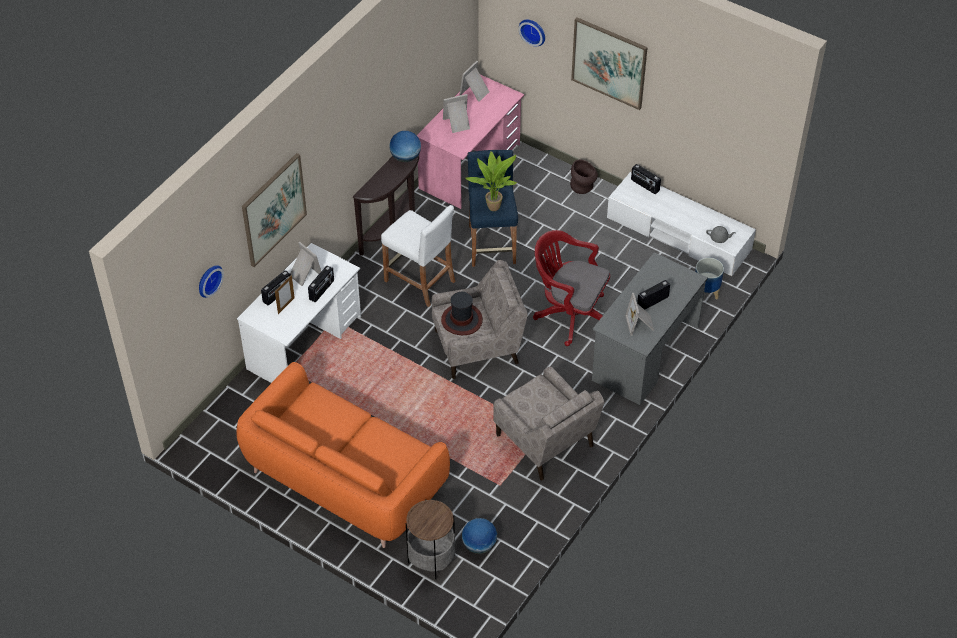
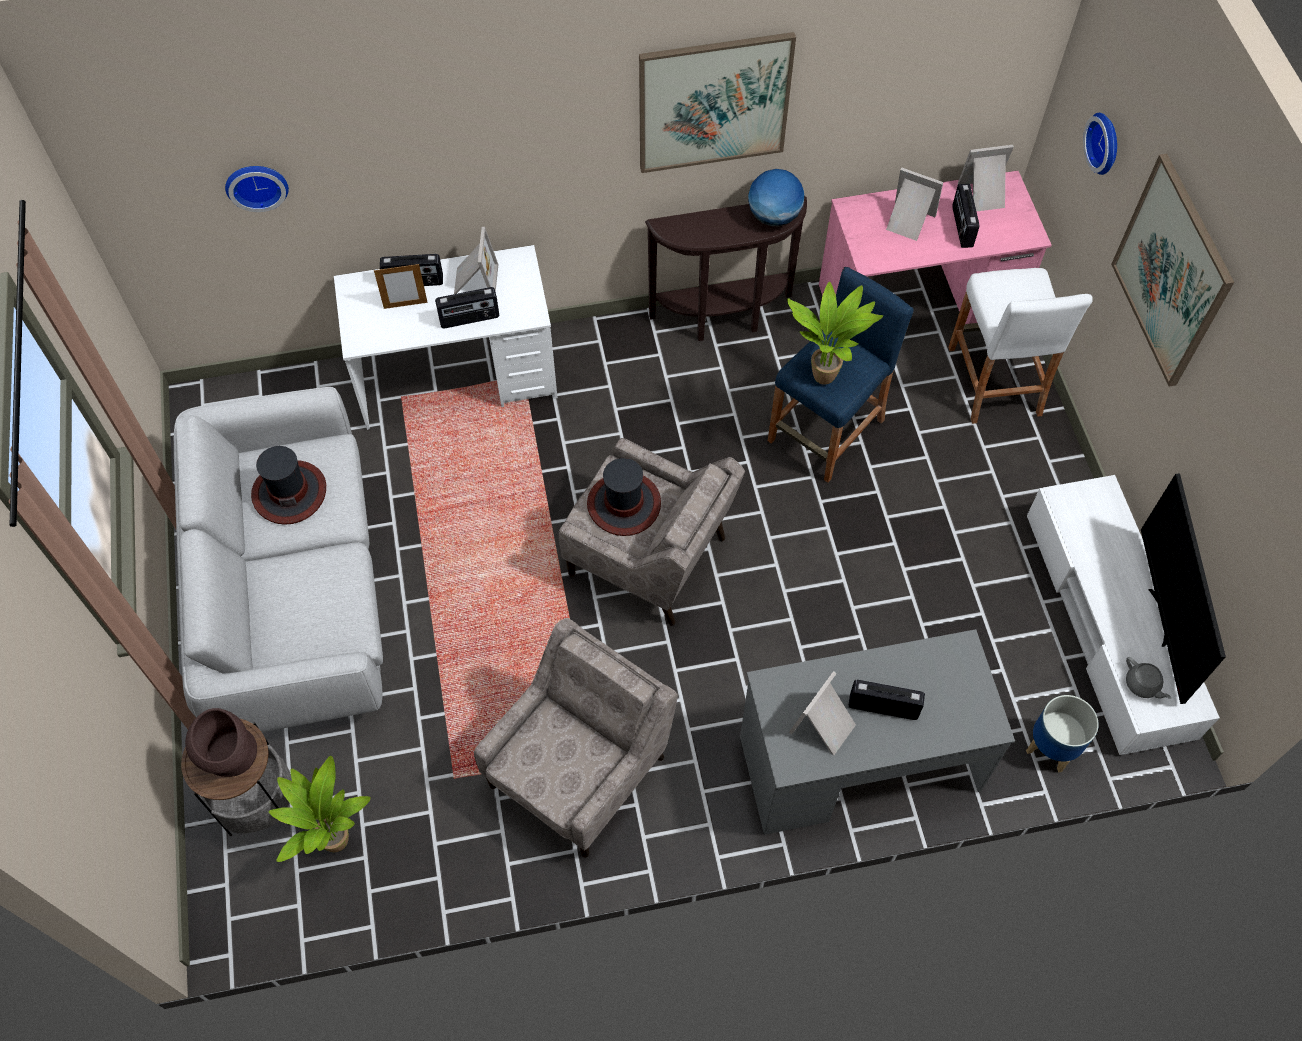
camera: 45 degrees right, 10 degrees up
orange sofa [236,362,450,548] -> grey sofa [174,387,383,732]
picture [242,153,307,267] -> picture moved to [639,32,796,173]
white stool [381,205,455,307] -> white stool moved to [948,268,1093,424]
globe [462,518,497,554] -> potted plant [269,756,371,862]
beige armchair [493,366,604,481] -> beige armchair turned 150 degrees counterclockwise [474,618,678,858]
red office chair [533,230,610,346] -> none
brown vase [570,159,598,194] -> brown vase moved to [185,708,257,777]
radio [631,164,661,194] -> radio moved to [952,184,979,248]
none -> hat [251,446,326,525]
none -> television [1141,474,1226,704]

